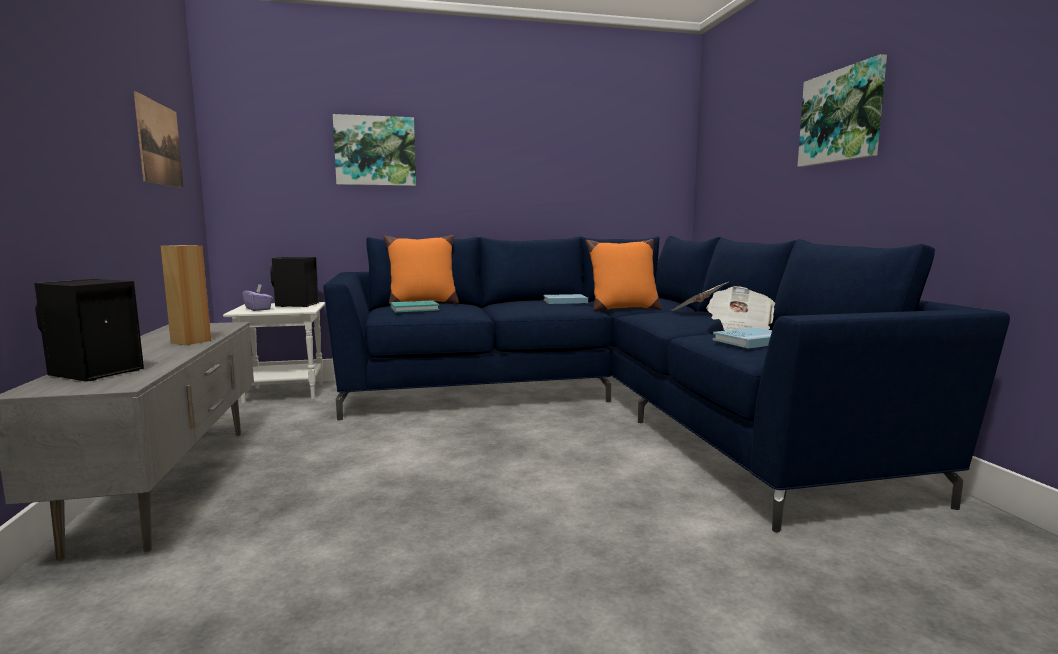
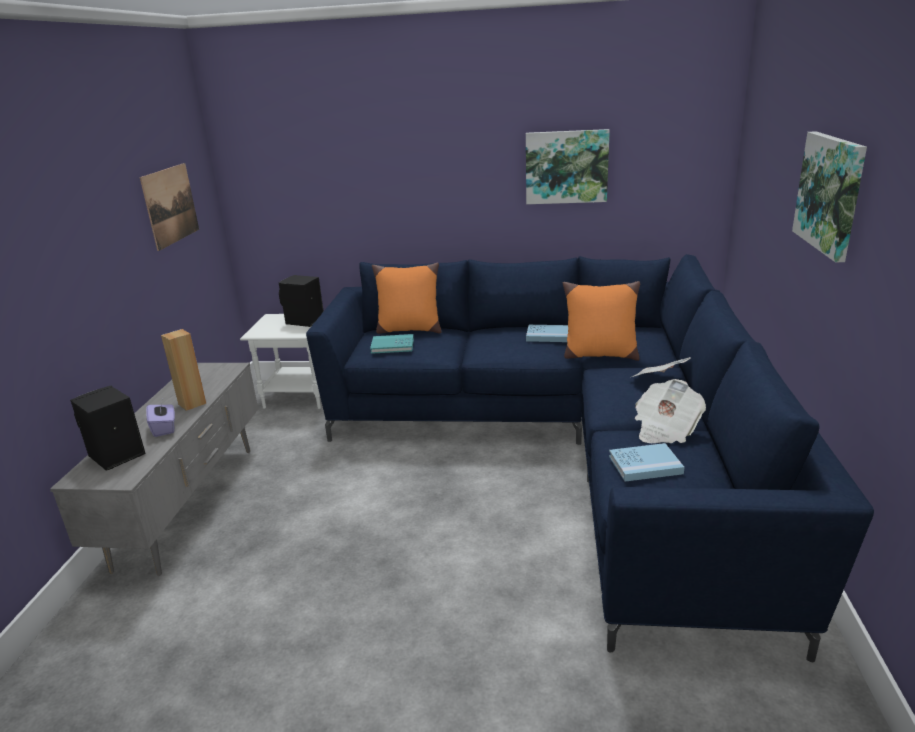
camera: 20 degrees right, 15 degrees up
purple tissue box [242,284,273,311] -> purple tissue box moved to [146,402,175,437]
picture [333,114,416,186] -> picture moved to [526,129,610,204]

